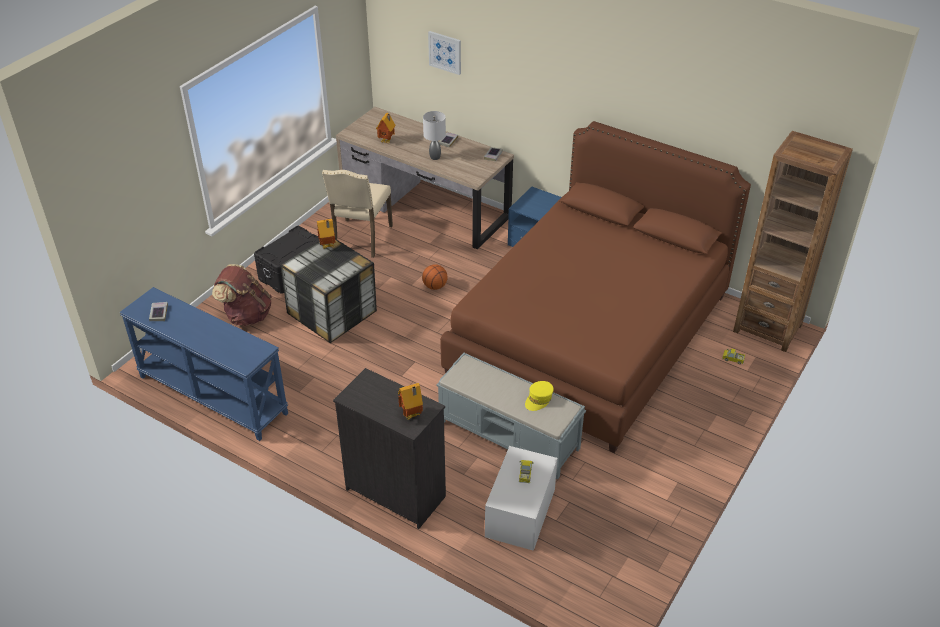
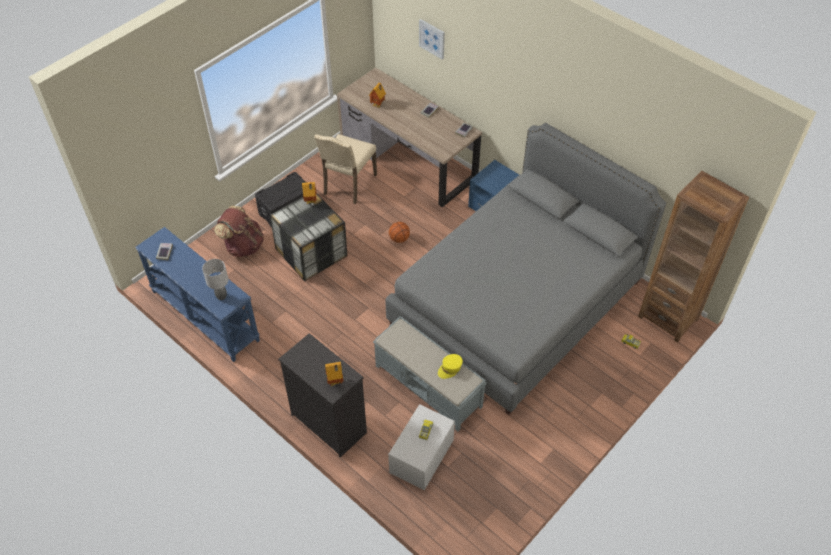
camera: 10 degrees right, 10 degrees up
grey table lamp [423,111,446,160] -> grey table lamp moved to [202,259,229,300]
brown bed [440,121,751,453] -> grey bed [385,123,666,415]

